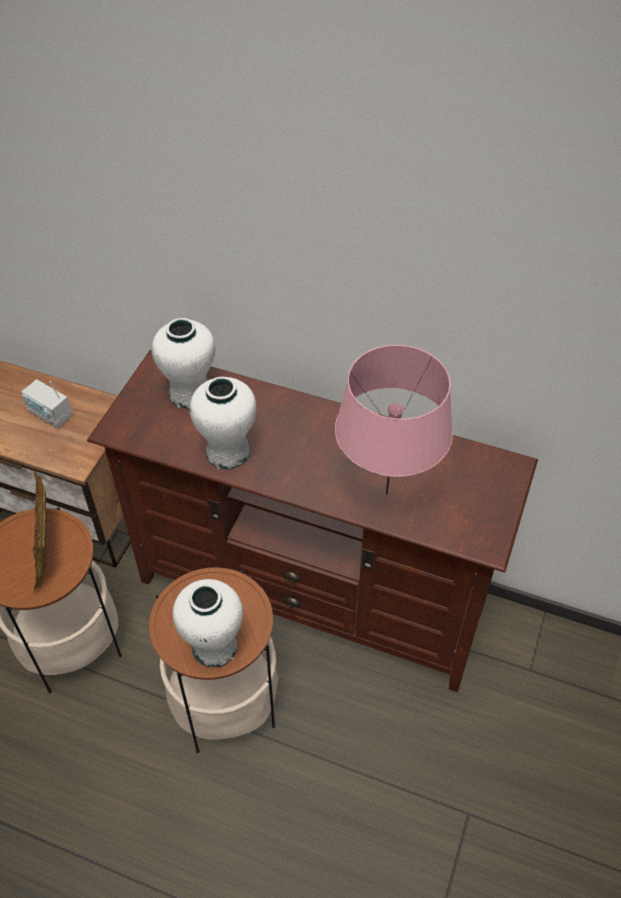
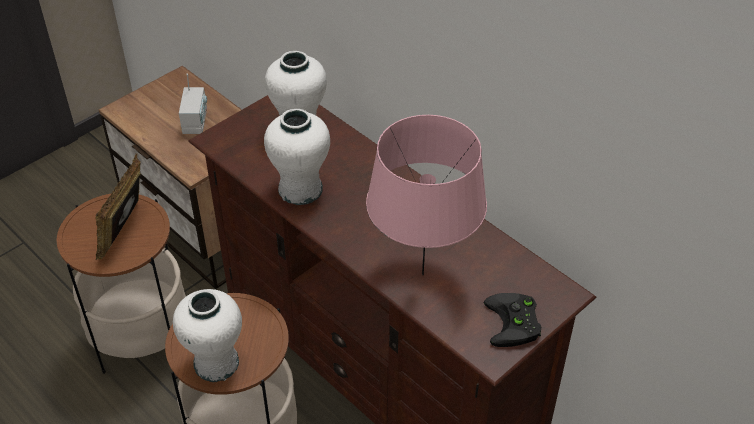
camera: 25 degrees right, 5 degrees down
radio [22,379,73,428] -> radio turned 150 degrees counterclockwise [179,73,207,134]
none -> black game controller [484,293,541,347]

